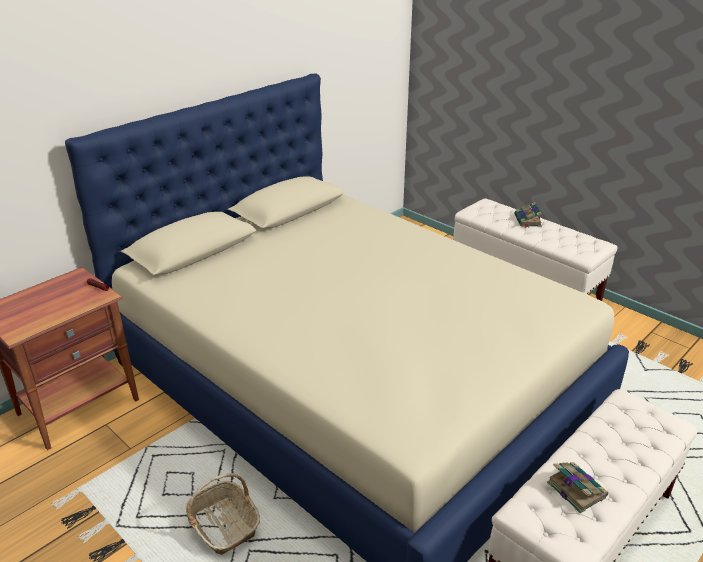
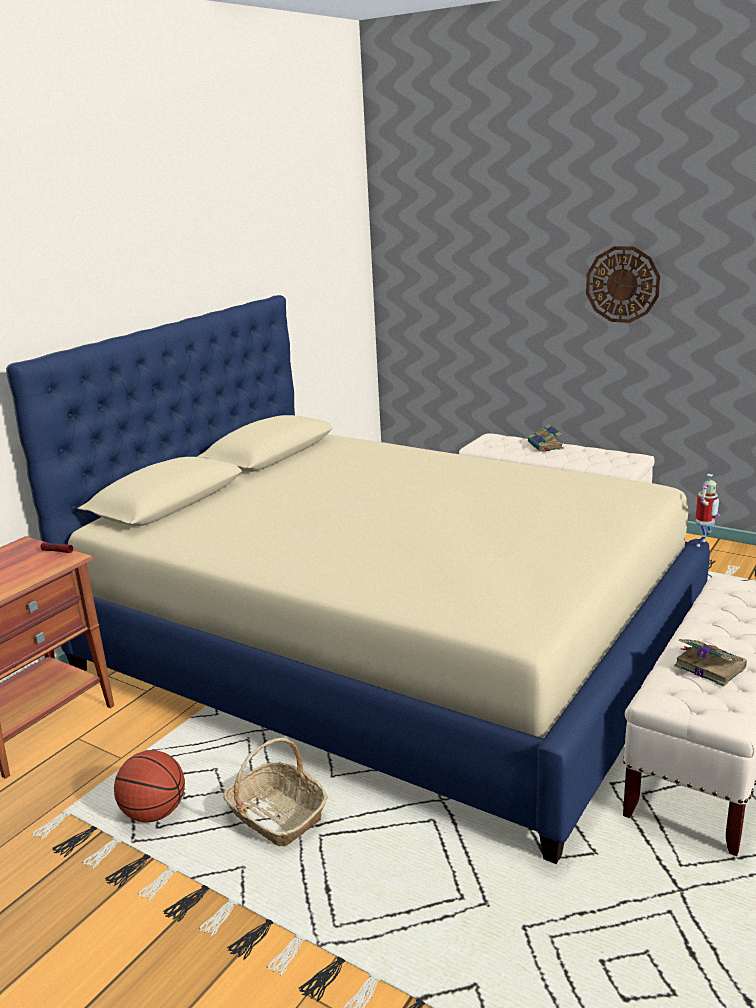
camera: 10 degrees left, 10 degrees down
none -> basketball [114,750,185,822]
none -> wall clock [586,246,660,323]
none -> toy robot [695,474,720,547]

